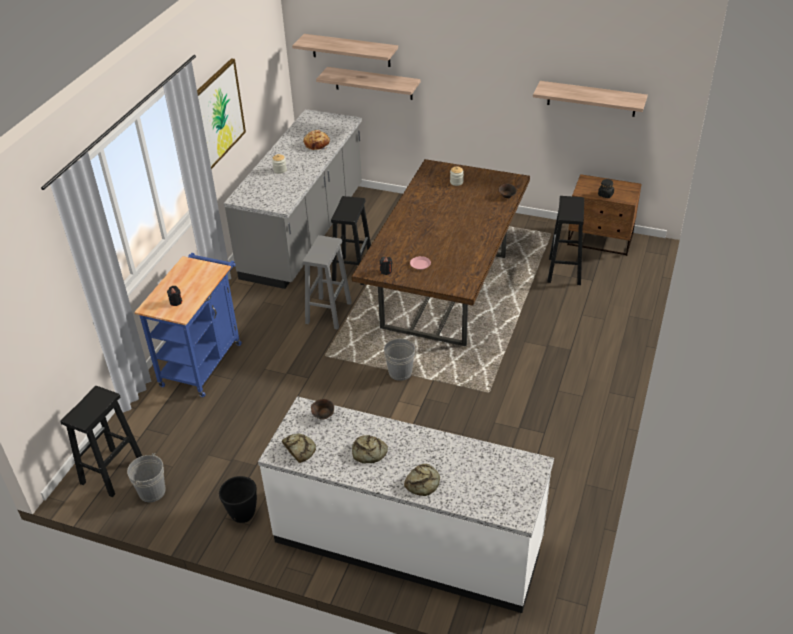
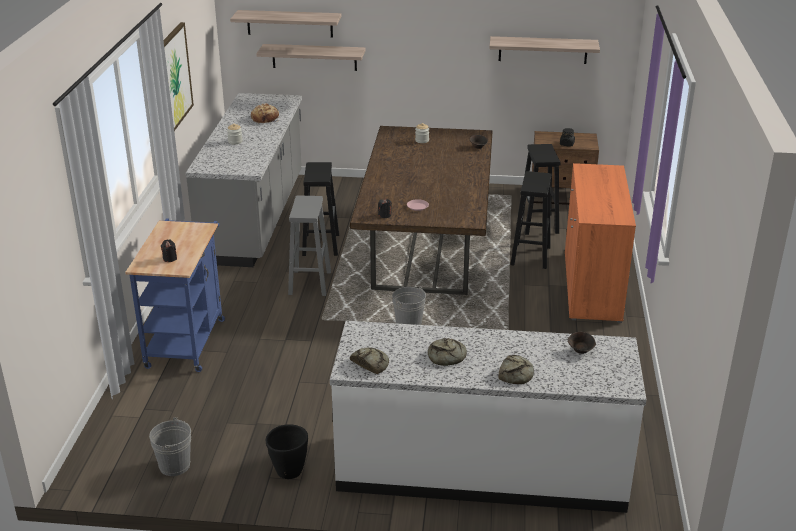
camera: 15 degrees left, 10 degrees down
black stool [60,386,142,497] -> black stool moved to [510,171,551,269]
brown bowl [311,399,334,420] -> brown bowl moved to [568,332,596,354]
none -> orange cabinet [565,163,636,323]

